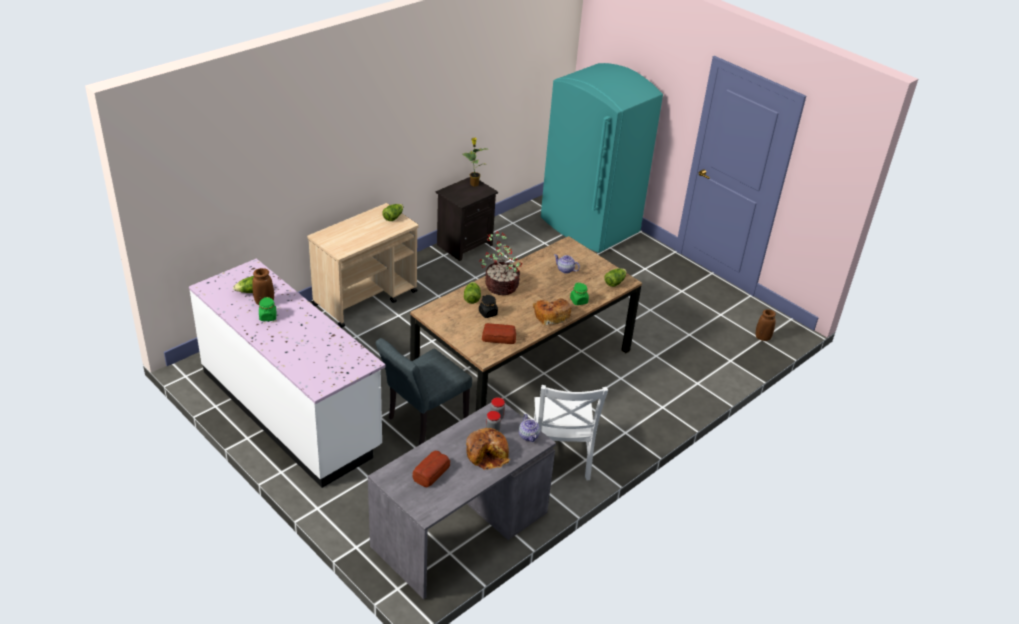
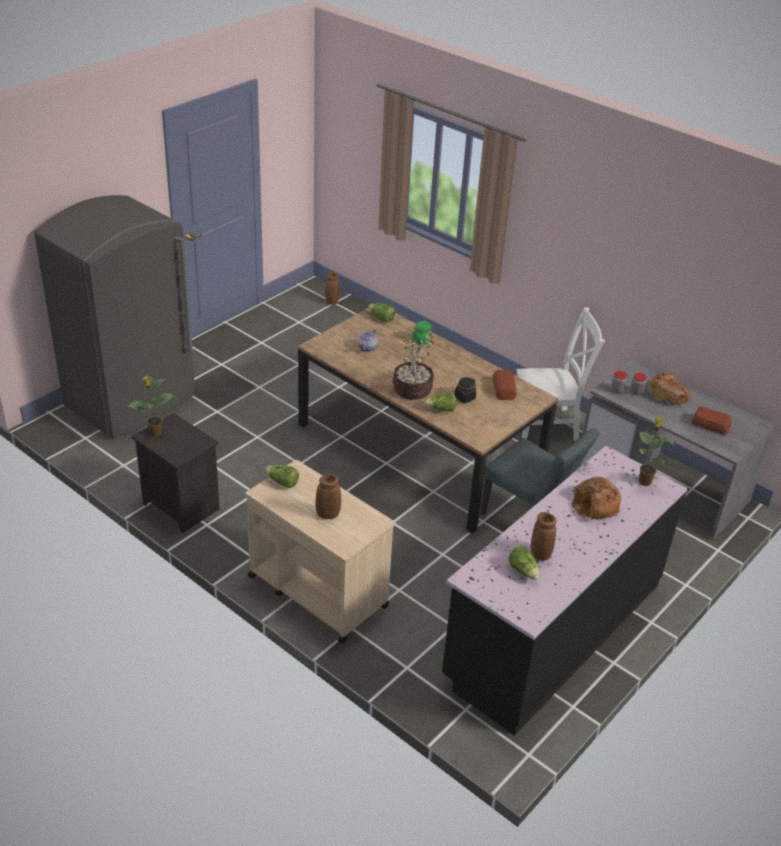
camera: 95 degrees left, 0 degrees up
white counter [189,258,386,488] -> black counter [442,446,687,735]
green jar [259,297,276,321] -> none
teapot [519,414,540,442] -> none
bread [533,298,572,325] -> bread moved to [572,477,621,521]
turquoise fridge [541,63,663,253] -> grey fridge [34,195,195,439]
none -> brown vase [316,474,341,519]
none -> potted plant [639,417,674,486]

